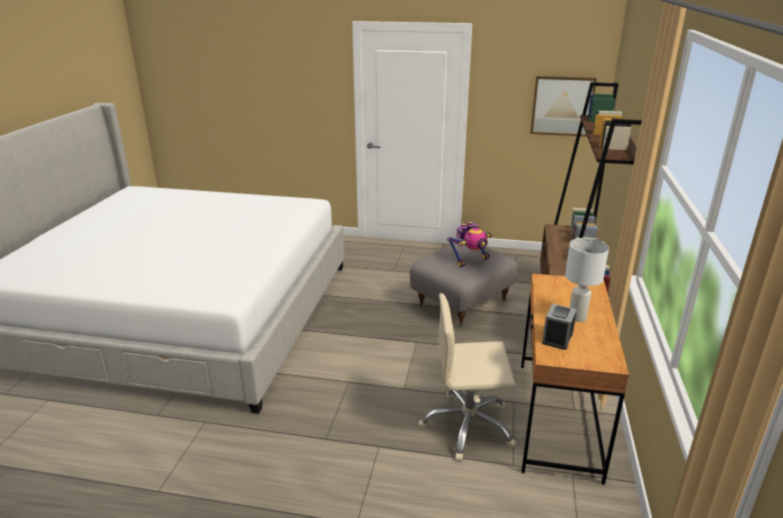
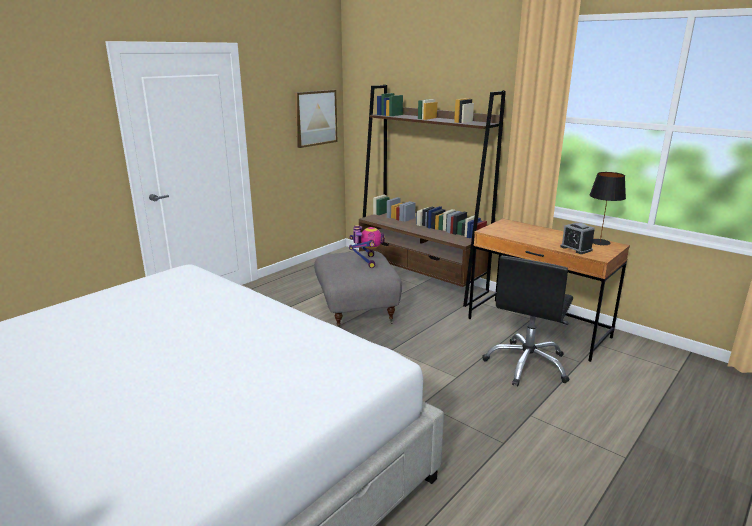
camera: 60 degrees left, 5 degrees down
beige office chair [419,293,516,461] -> black office chair [482,256,573,386]
white table lamp [565,238,609,322] -> none
none -> black table lamp [590,172,626,245]

